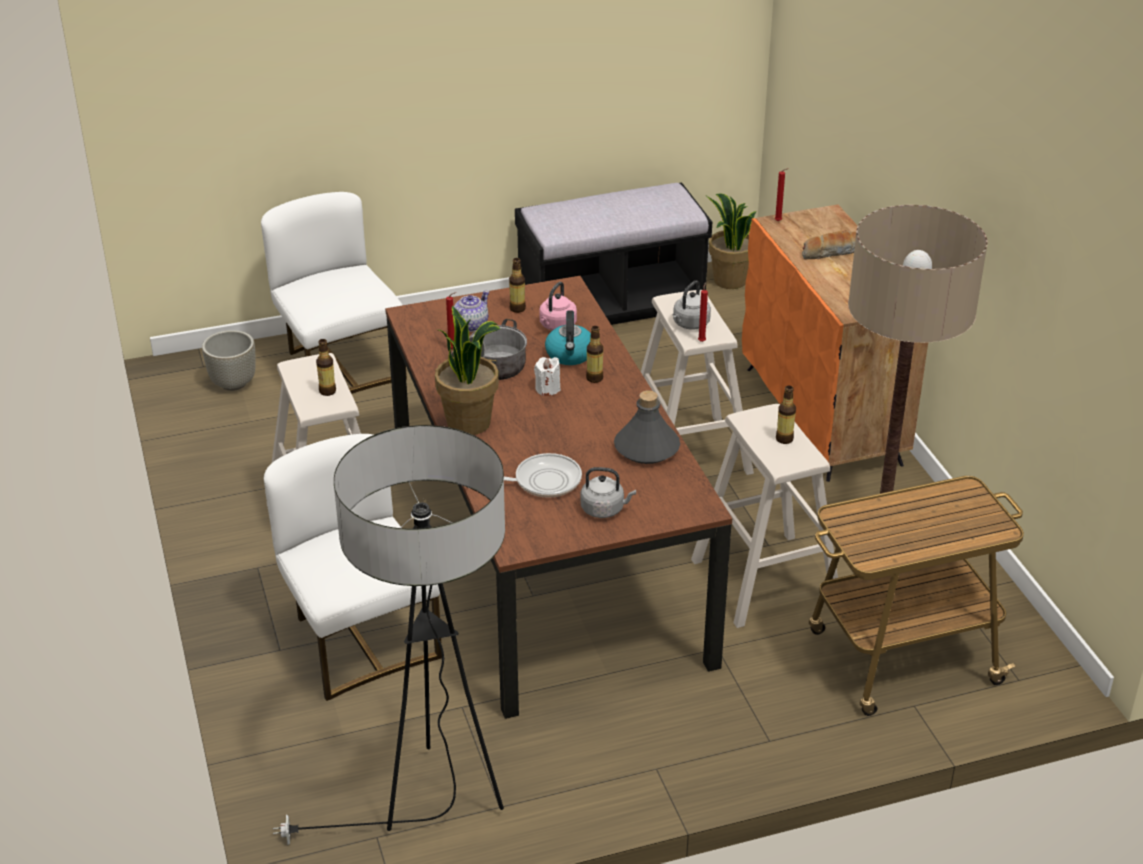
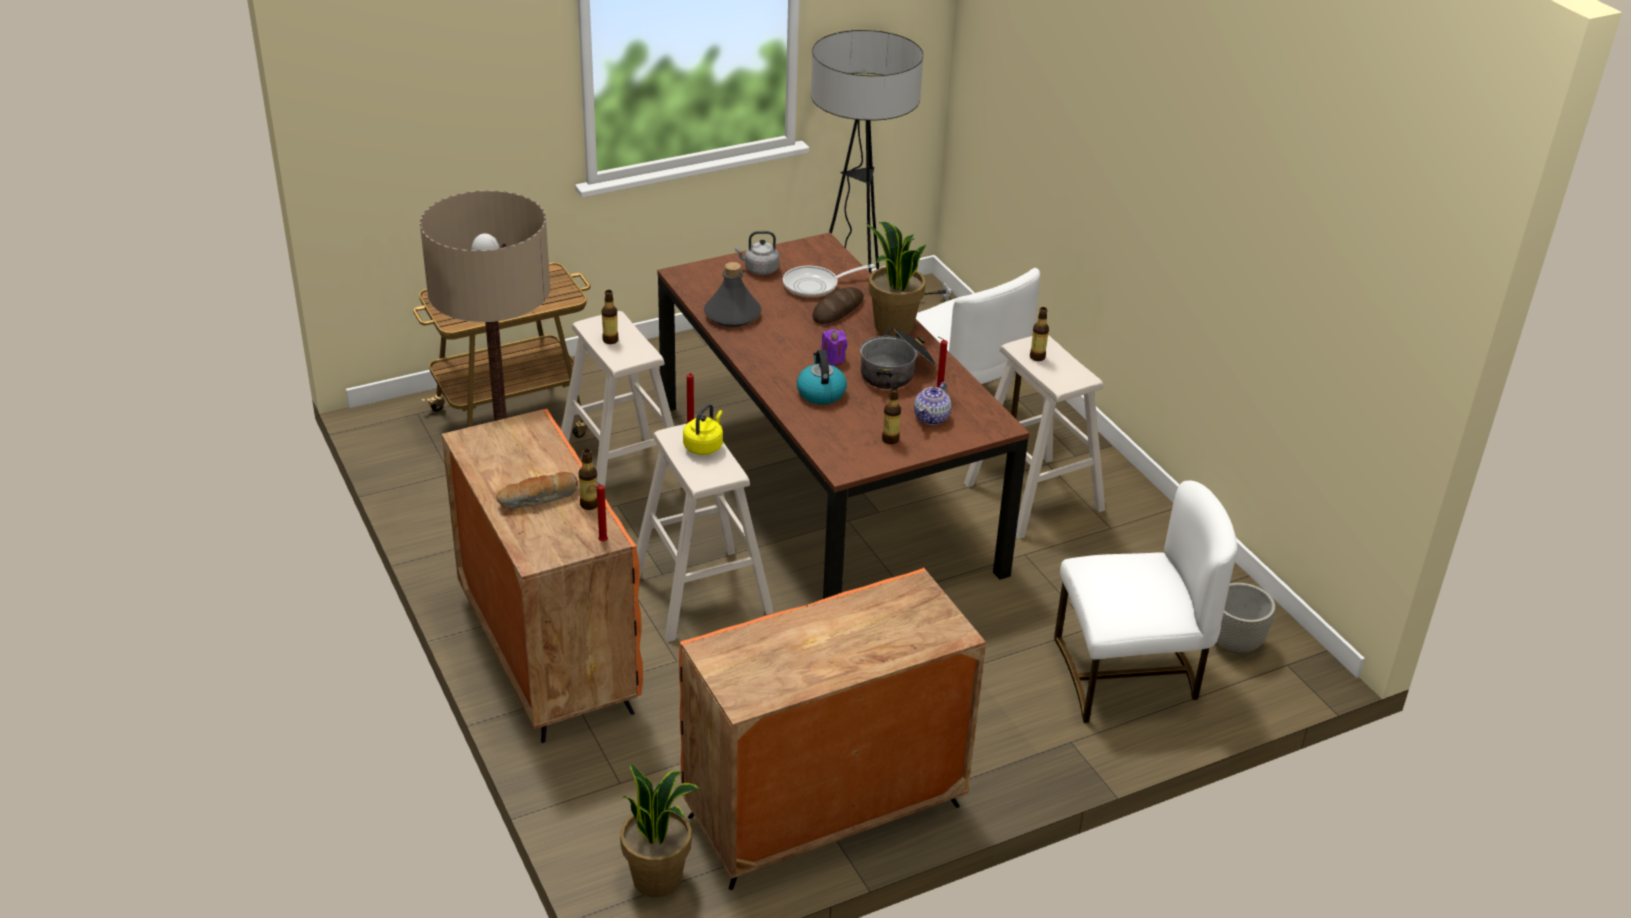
camera: 170 degrees right, 0 degrees up
white chair [261,192,407,394] -> white chair turned 60 degrees counterclockwise [1054,480,1238,723]
black bench [515,183,712,325] -> orange cabinet [679,568,986,890]
white candle [534,357,561,396] -> purple candle [821,329,847,366]
pink kettle [540,282,577,331] -> none
bottle [586,326,603,383] -> bottle moved to [579,449,598,510]
grey kettle [673,281,711,330] -> yellow kettle [683,404,723,455]
none -> bread [812,287,864,324]

